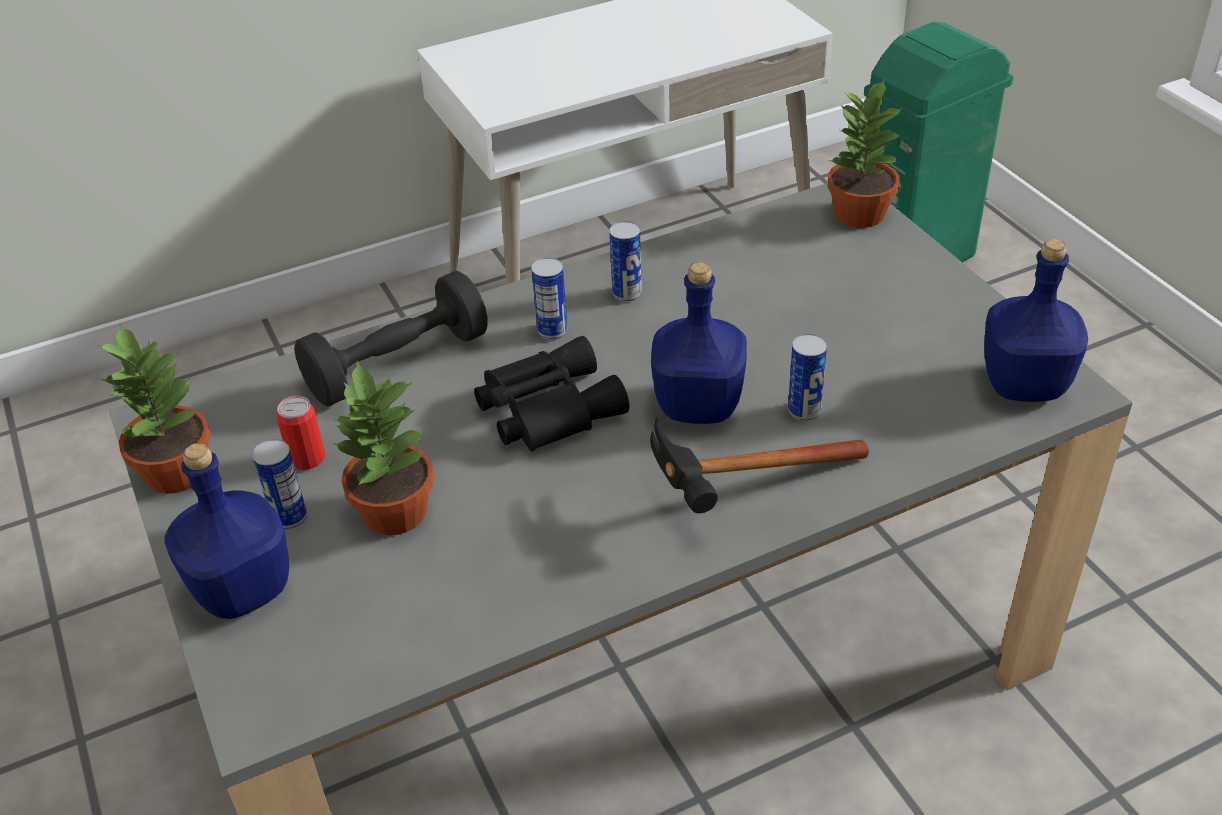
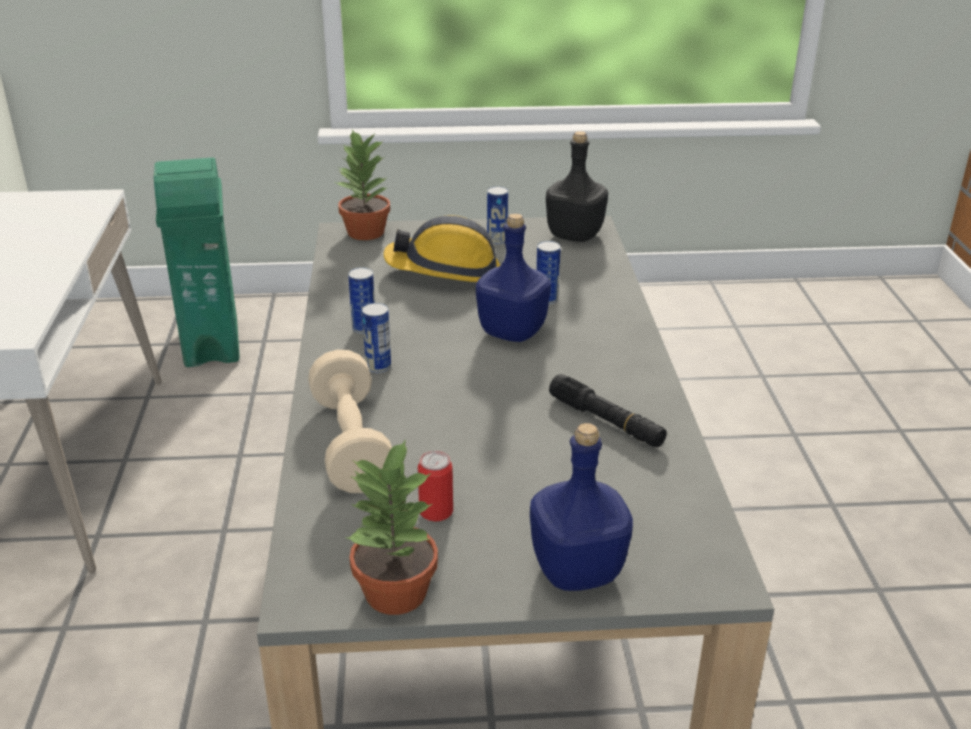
camera: 70 degrees left, 10 degrees down
can [252,439,307,530] -> can moved to [487,186,508,245]
black dumbbell [294,271,488,406] -> beige dumbbell [308,350,392,493]
potted plant [333,361,434,535] -> none
black binoculars [474,336,629,452] -> none
hammer [650,416,869,513] -> none
blue bottle [984,239,1088,402] -> black bottle [546,131,608,242]
none -> hard hat [384,215,500,282]
none -> black flashlight [549,374,667,447]

